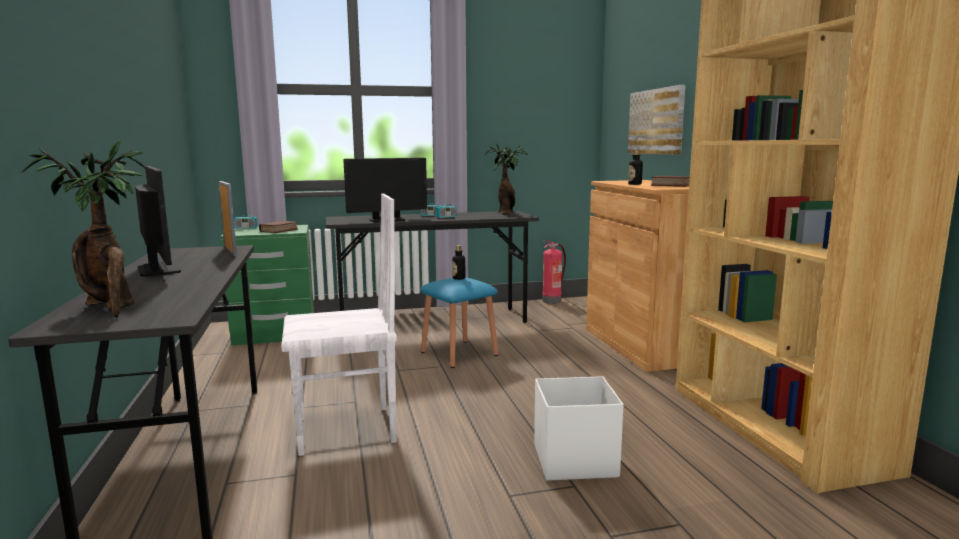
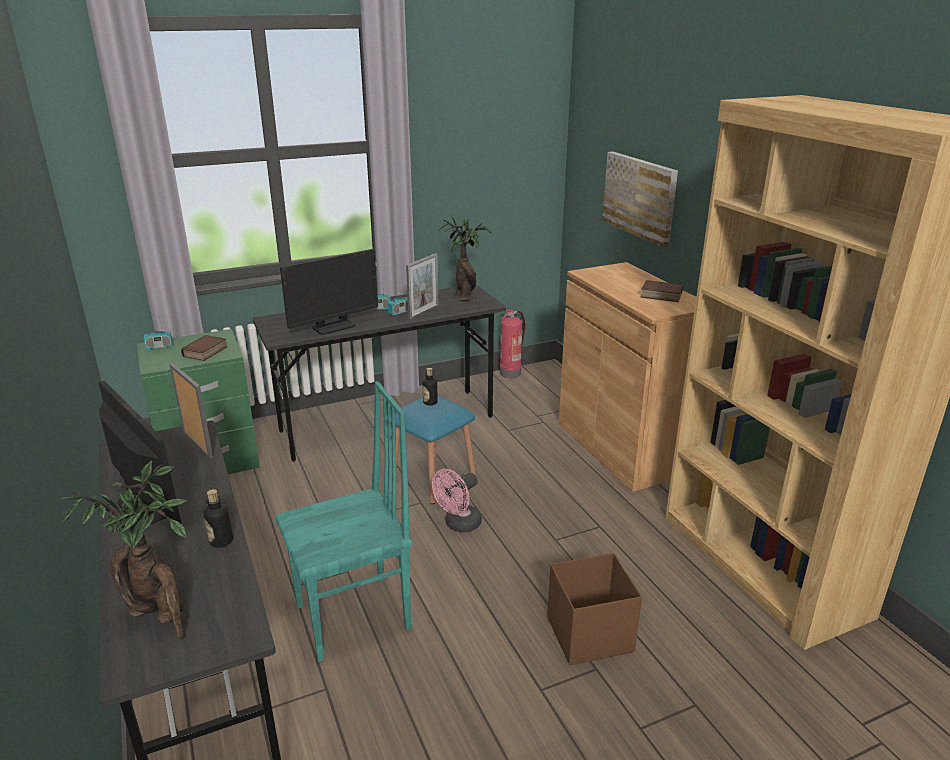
camera: 10 degrees left, 15 degrees up
white chair [281,194,397,456] -> turquoise chair [275,381,412,662]
white storage box [534,376,623,481] -> brown storage box [547,553,642,665]
bottle [628,149,643,185] -> bottle moved to [204,489,233,548]
none -> picture frame [406,253,439,320]
none -> pink fan [432,469,482,532]

